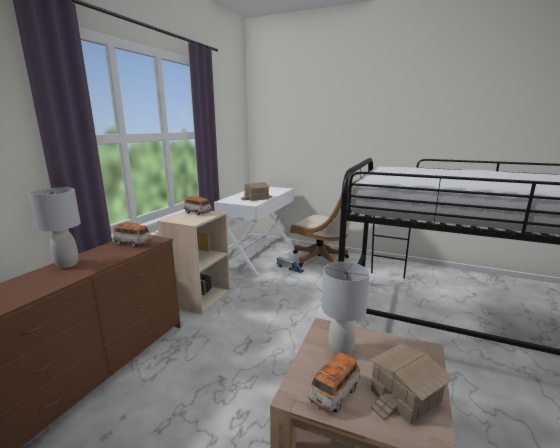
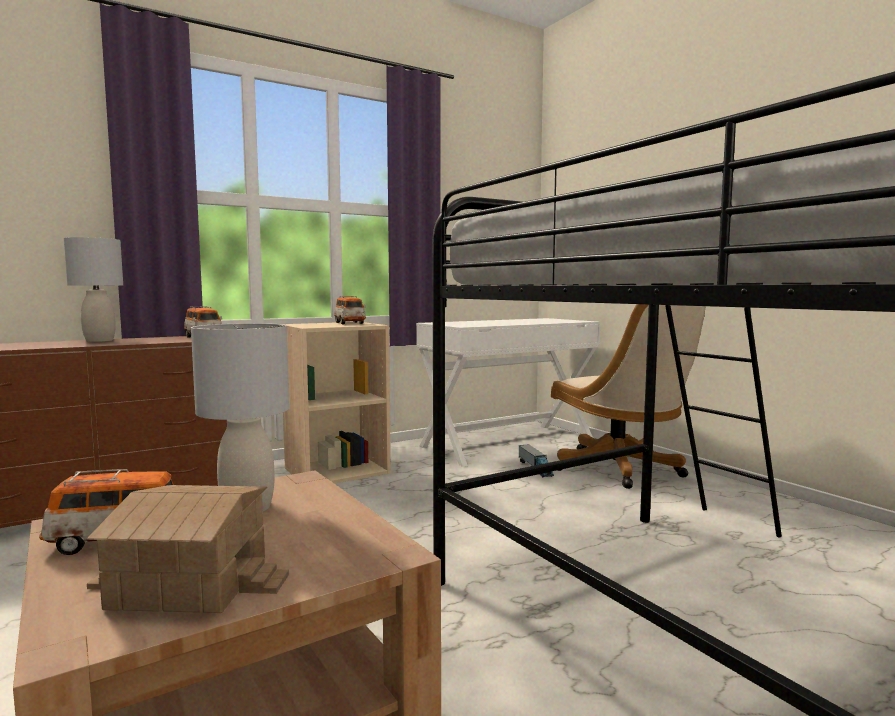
camera: 35 degrees right, 10 degrees down
toy house [241,182,272,201] -> none

